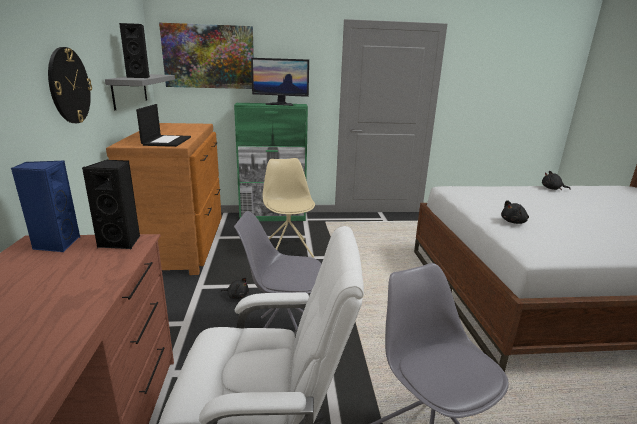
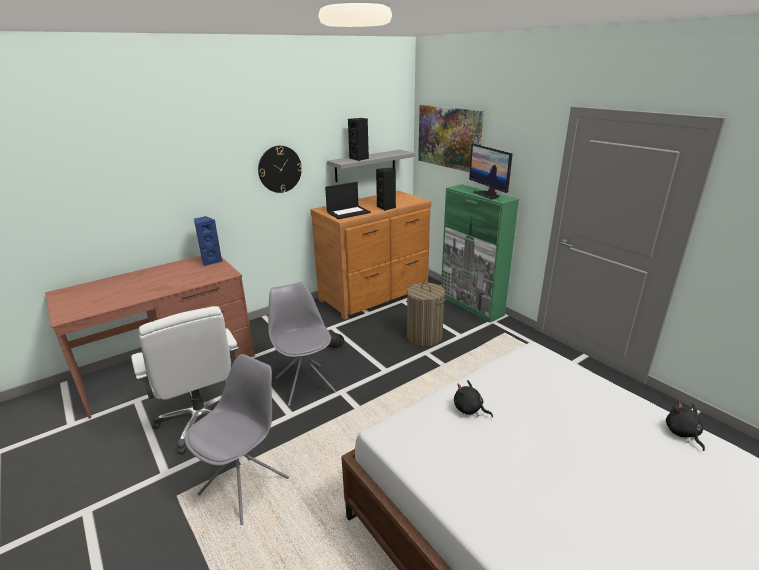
camera: 60 degrees right, 5 degrees up
black speaker [82,160,140,249] -> black speaker moved to [376,168,396,211]
beige chair [263,158,315,258] -> laundry basket [407,282,447,347]

